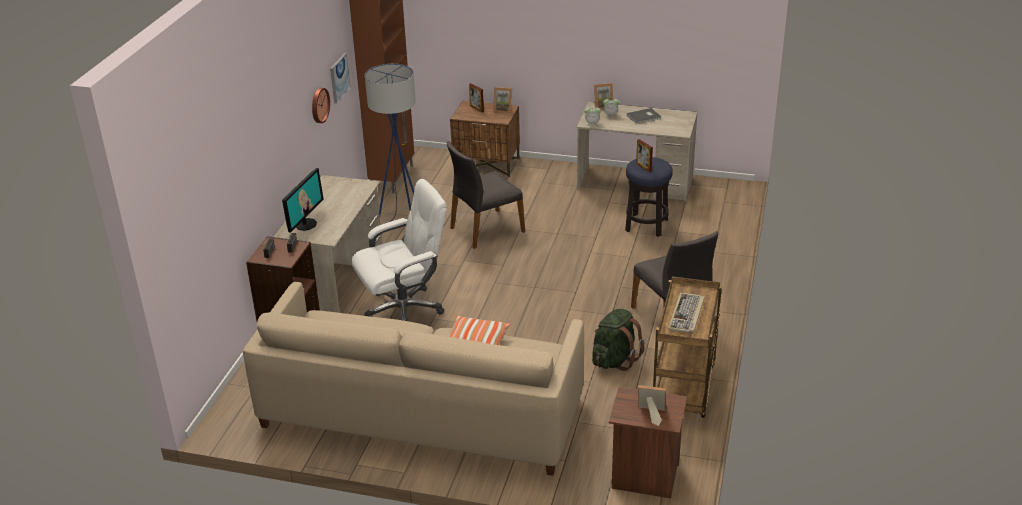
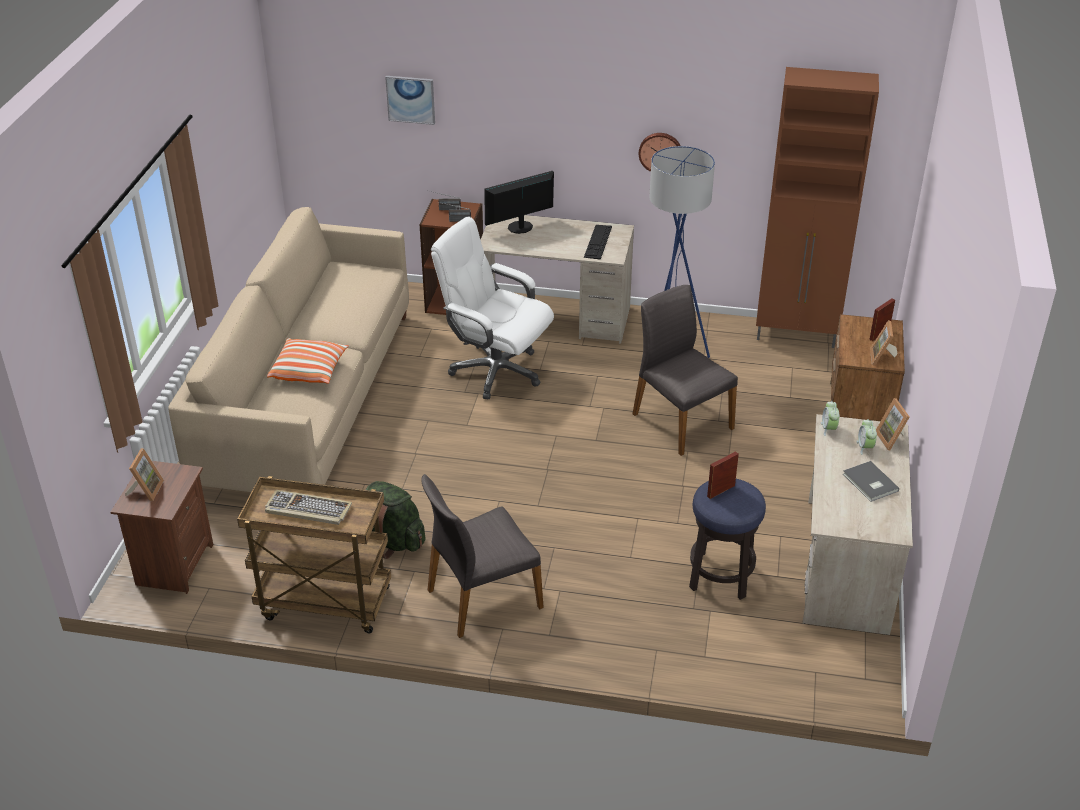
camera: 85 degrees right, 5 degrees up
monitor [282,168,323,233] -> monitor turned 135 degrees clockwise [484,171,554,234]
picture [330,53,351,104] -> picture moved to [385,76,435,125]
white office chair [351,179,447,321] -> white office chair turned 150 degrees clockwise [431,217,554,400]
none -> keyboard [584,225,612,260]

